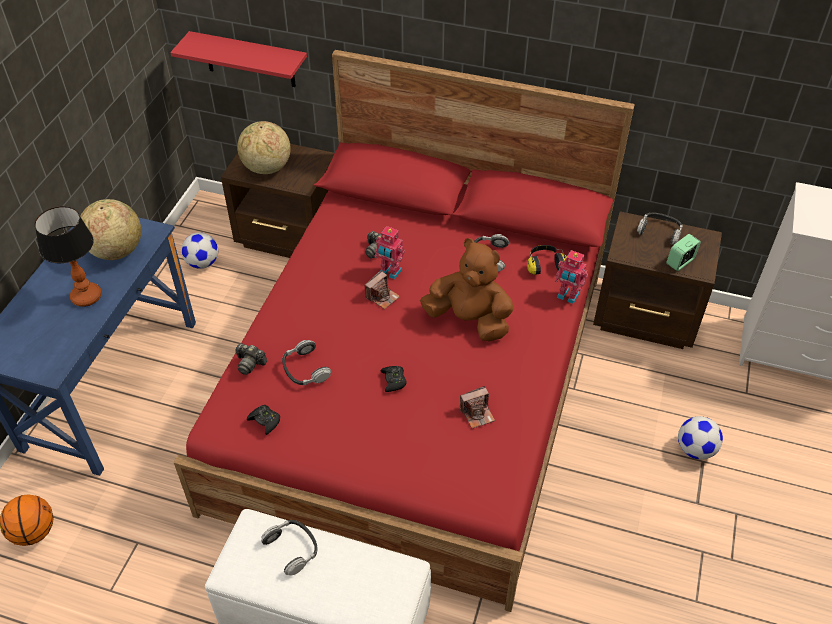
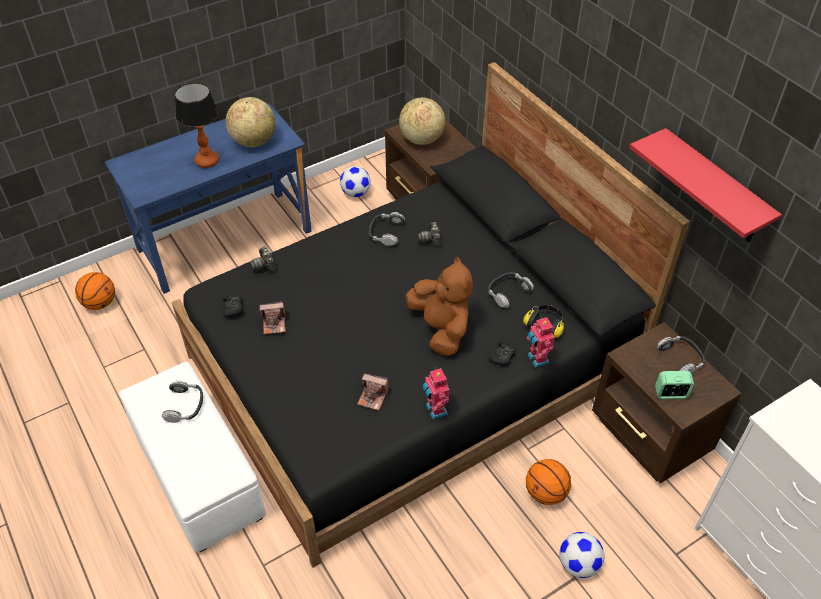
camera: 40 degrees right, 0 degrees up
red shelf [170,31,307,87] -> red shelf moved to [629,128,782,242]
red bed [174,50,635,612] -> black bed [172,62,690,568]
headphones [282,340,331,385] -> headphones moved to [369,212,405,246]
camera [364,271,400,309] -> camera moved to [259,301,286,334]
toy robot [374,226,405,280] -> toy robot moved to [423,368,449,419]
black game controller [380,366,407,392] -> black game controller moved to [489,342,516,365]
none -> basketball [526,459,571,505]

